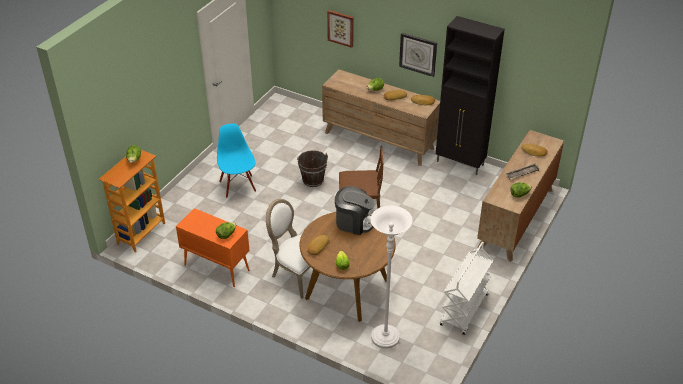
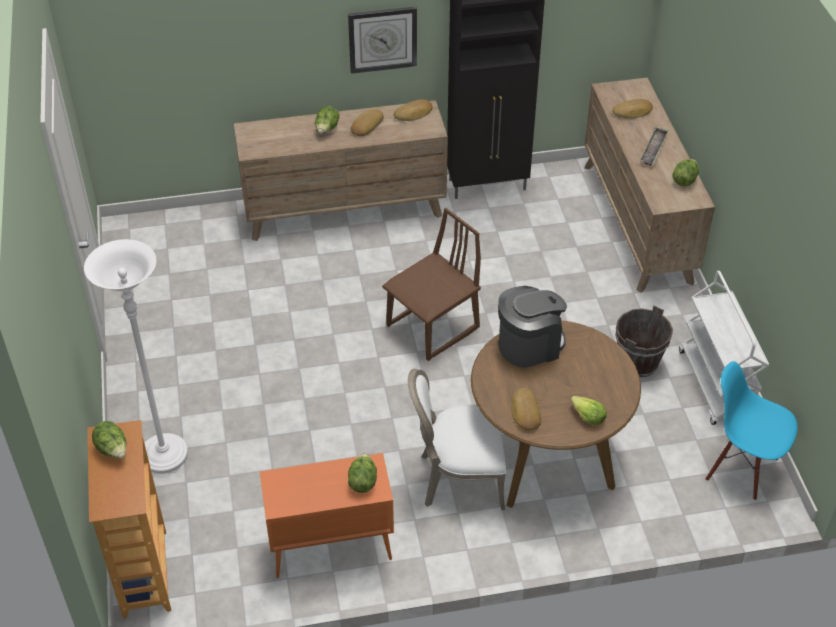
camera: 40 degrees left, 5 degrees up
blue chair [217,124,256,198] -> blue chair moved to [705,361,798,501]
brown bucket [297,150,328,187] -> brown bucket moved to [615,305,673,377]
picture [327,10,354,48] -> none
white floor lamp [370,206,413,349] -> white floor lamp moved to [84,239,188,474]

